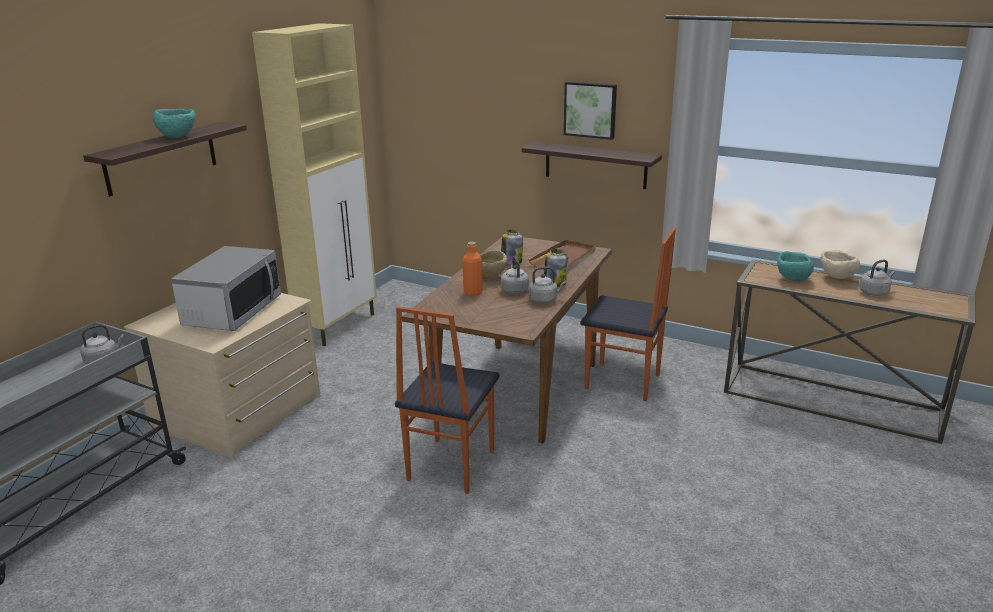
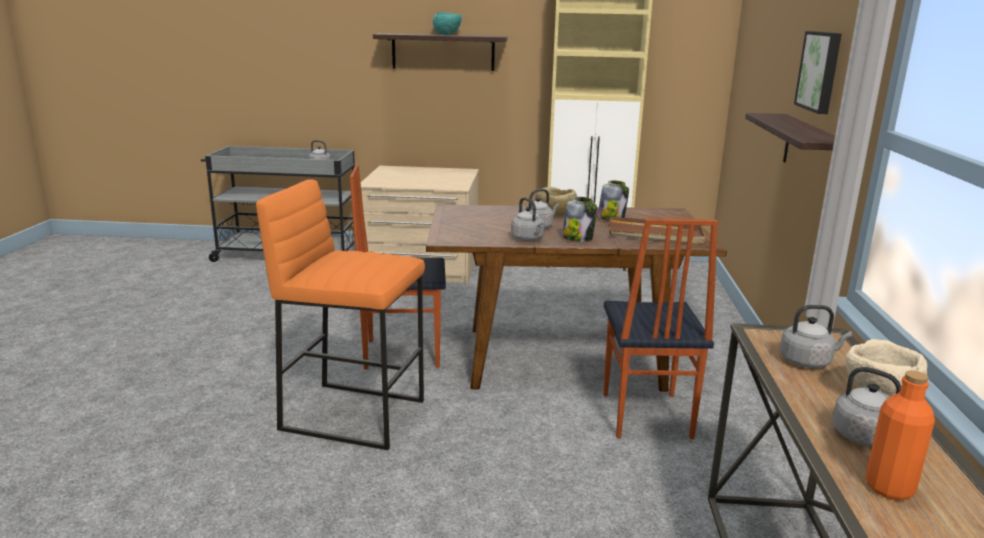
camera: 65 degrees right, 5 degrees down
microwave [171,246,281,331] -> none
orange bottle [462,242,483,296] -> orange bottle moved to [866,370,935,500]
turquoise bowl [777,251,814,281] -> grey kettle [780,305,852,368]
none -> orange stool [256,179,425,450]

